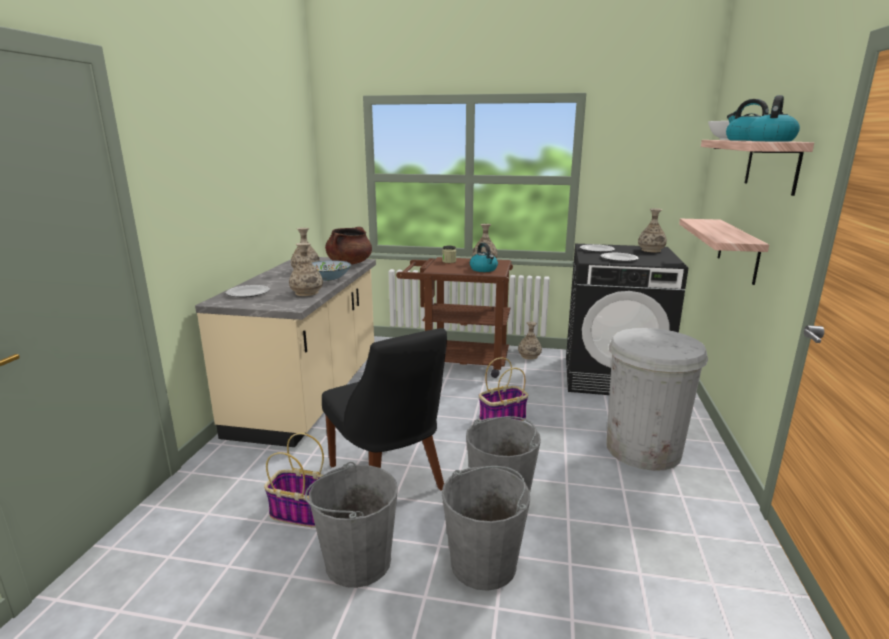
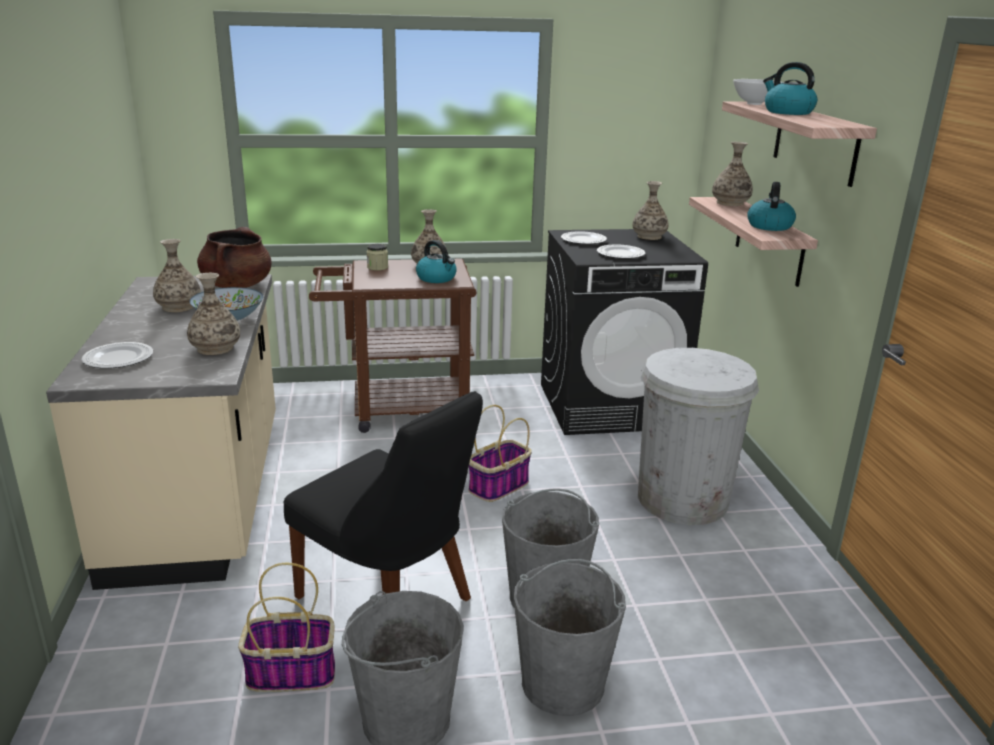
camera: 20 degrees left, 5 degrees up
vase [518,322,542,360] -> vase moved to [712,142,753,206]
kettle [748,95,800,141] -> kettle moved to [747,182,796,231]

